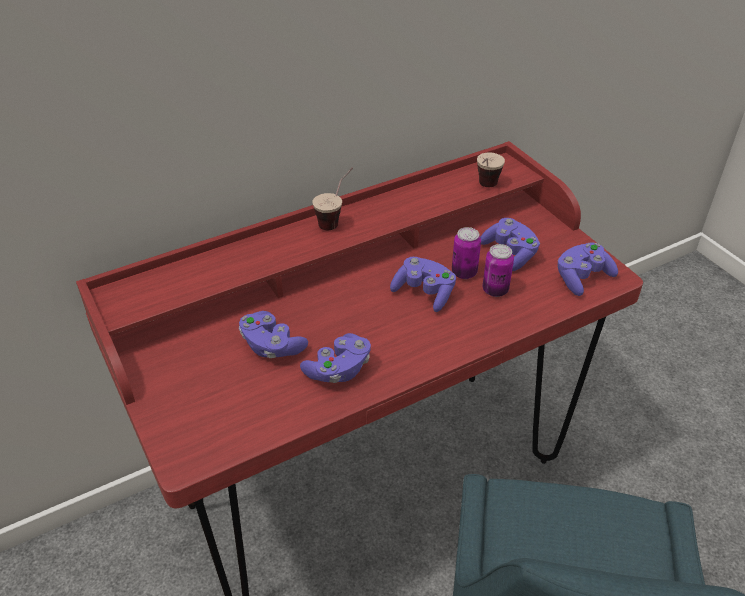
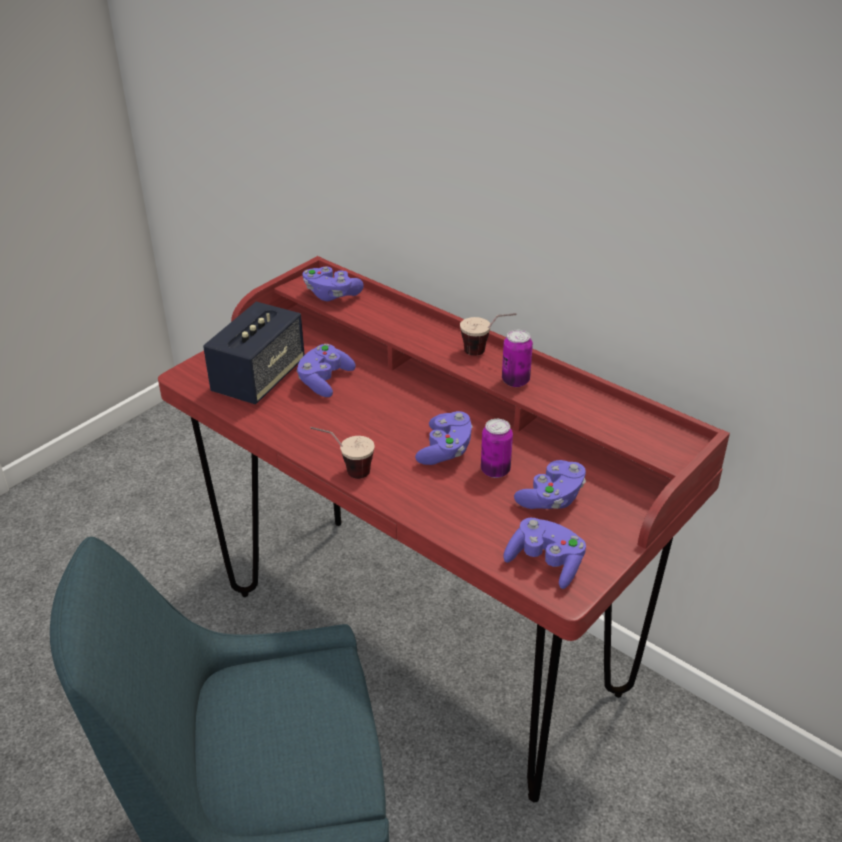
camera: 70 degrees right, 5 degrees down
purple game controller [300,333,371,383] -> purple game controller moved to [302,267,364,301]
cup [477,152,505,187] -> cup moved to [310,427,375,479]
can [482,244,514,297] -> can moved to [502,330,533,387]
none -> speaker [203,302,305,405]

